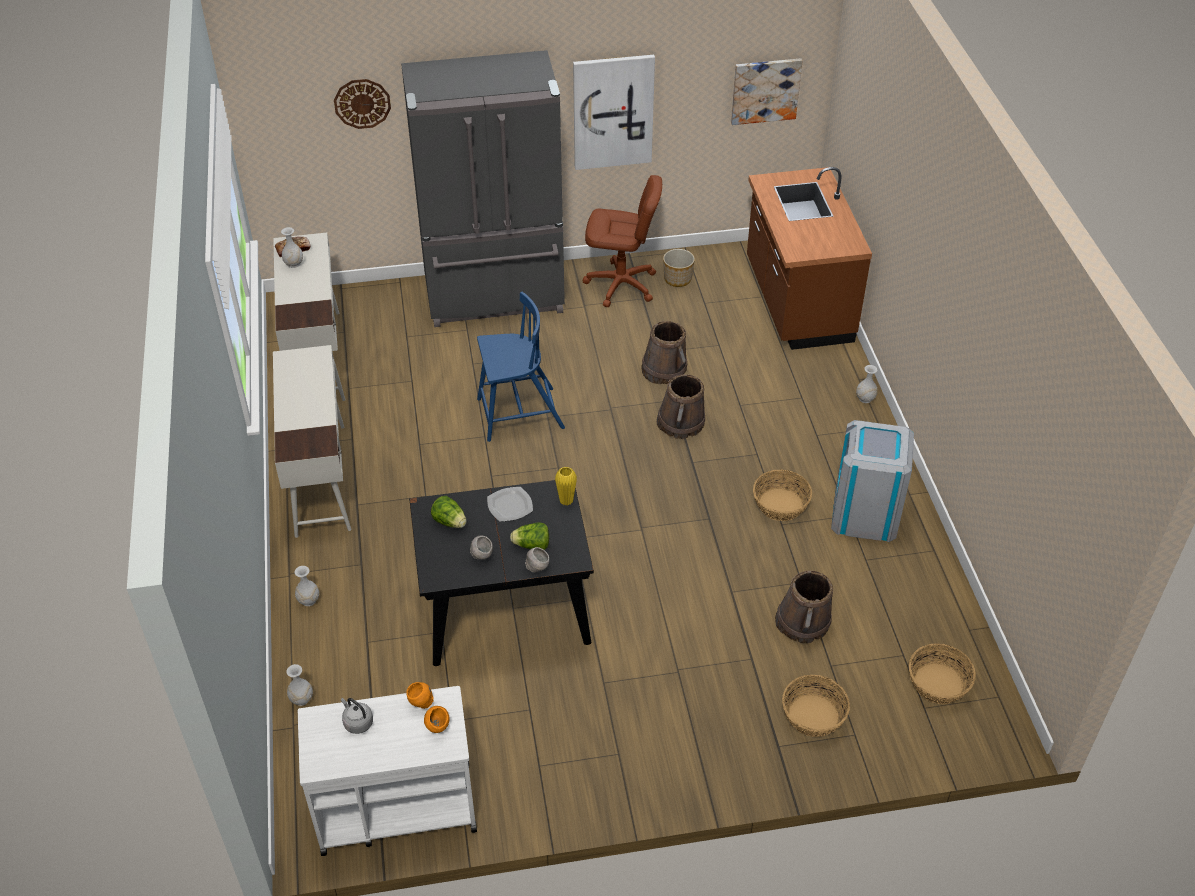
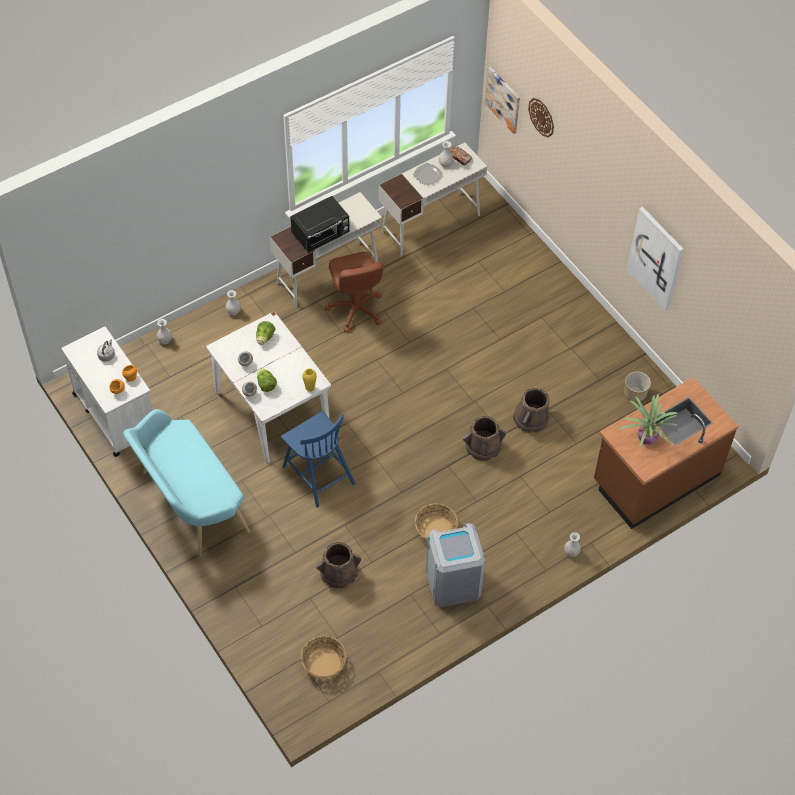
camera: 65 degrees right, 10 degrees up
grey fridge [401,50,565,327] -> none
black dining table [409,480,594,666] -> white dining table [206,311,332,463]
blue chair [477,292,565,442] -> blue chair moved to [281,411,355,508]
plate [487,487,533,522] -> plate moved to [413,163,443,186]
brown office chair [583,175,662,307] -> brown office chair moved to [325,252,384,333]
picture [731,58,803,125] -> picture moved to [485,67,520,134]
basket [782,675,850,737] -> none
none -> turquoise bench [123,409,250,556]
none -> black microwave [291,196,350,253]
none -> potted plant [619,394,677,449]

